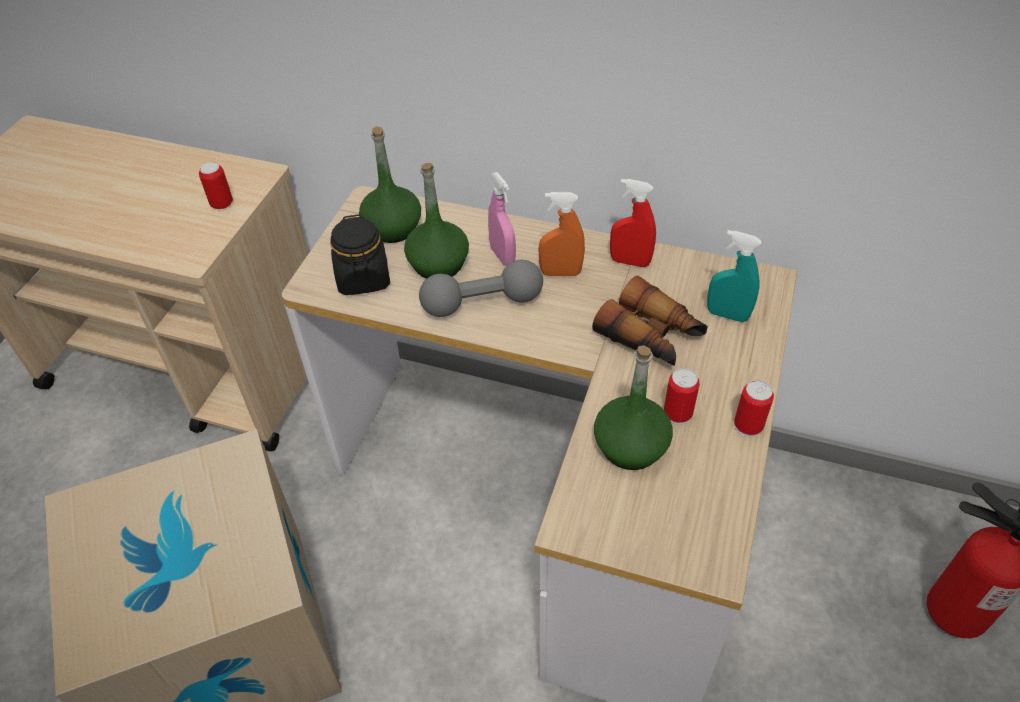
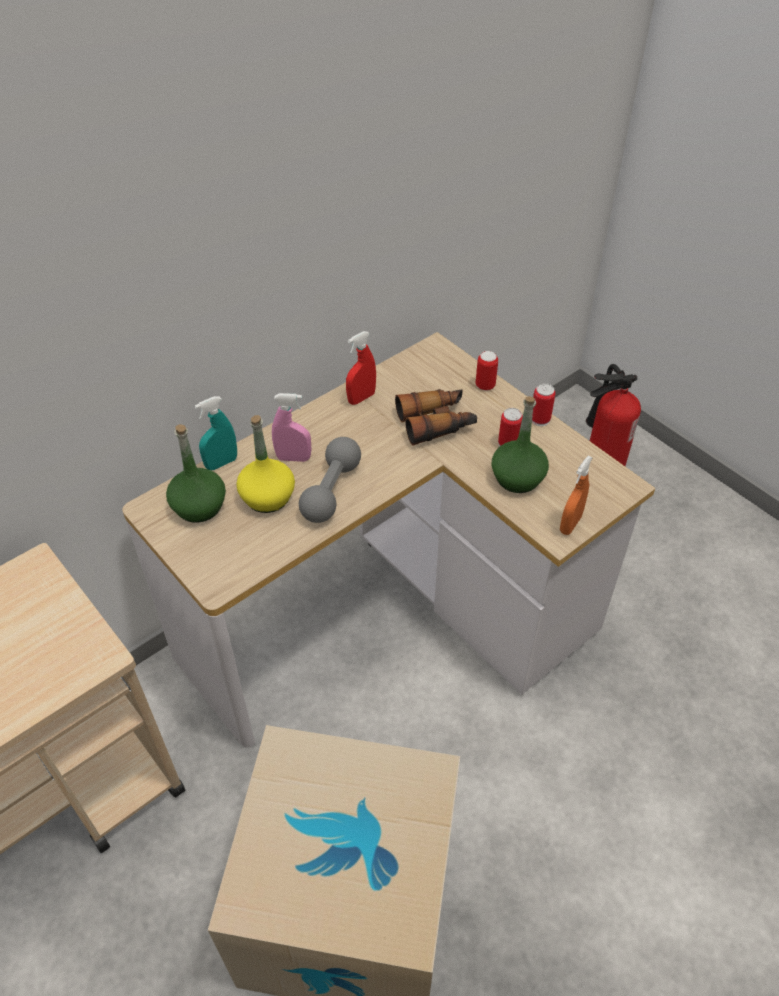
camera: 60 degrees left, 0 degrees up
can [199,162,233,209] -> can moved to [476,351,498,391]
black jar [330,214,390,295] -> none
green bottle [404,163,469,279] -> yellow bottle [236,415,295,513]
orange spray bottle [538,192,585,276] -> orange spray bottle moved to [560,456,593,535]
turquoise spray bottle [707,230,762,322] -> turquoise spray bottle moved to [194,396,237,470]

